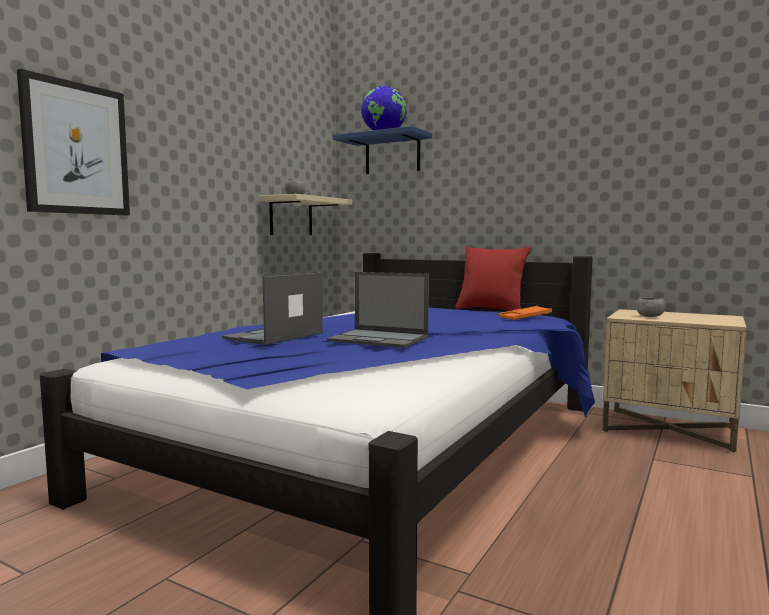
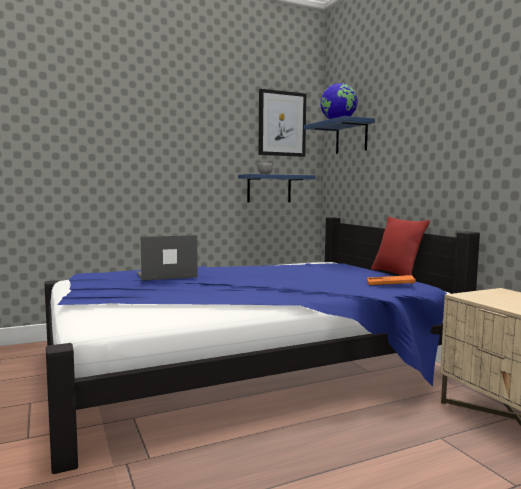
camera: 35 degrees right, 0 degrees up
picture [17,69,130,215] -> picture moved to [259,89,306,157]
beige shelf [260,194,353,235] -> blue shelf [238,174,315,202]
laptop [327,272,429,348] -> none
grey bowl [636,297,666,317] -> none

